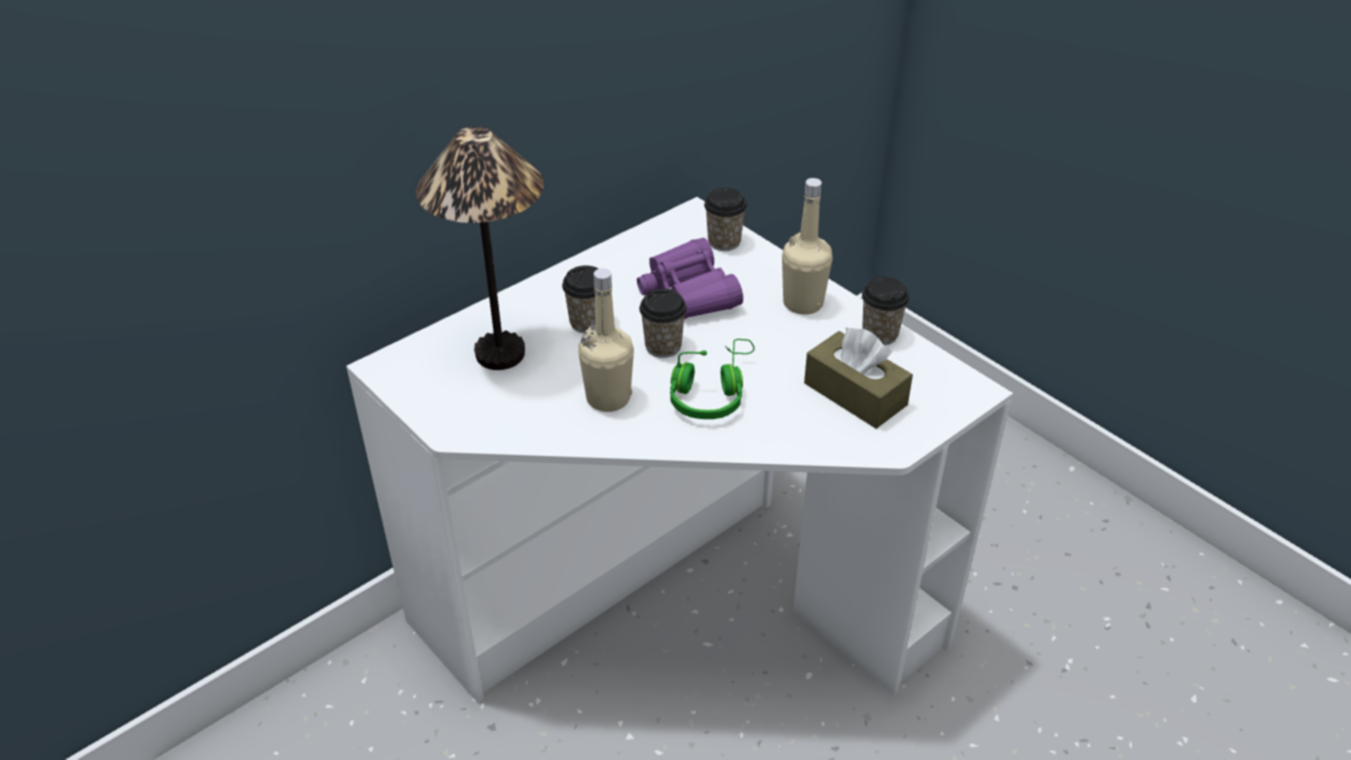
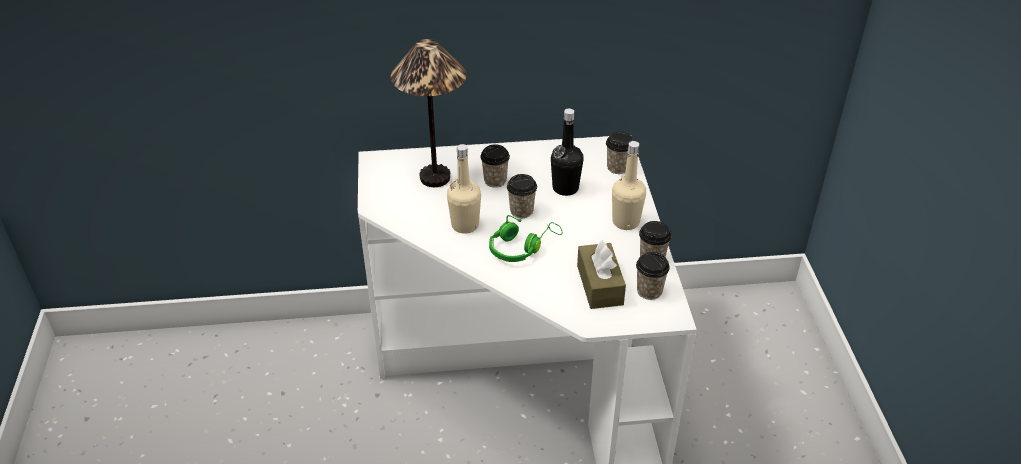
camera: 35 degrees right, 0 degrees up
purple binoculars [637,238,743,319] -> black bottle [551,109,584,196]
none -> cup [636,252,670,300]

